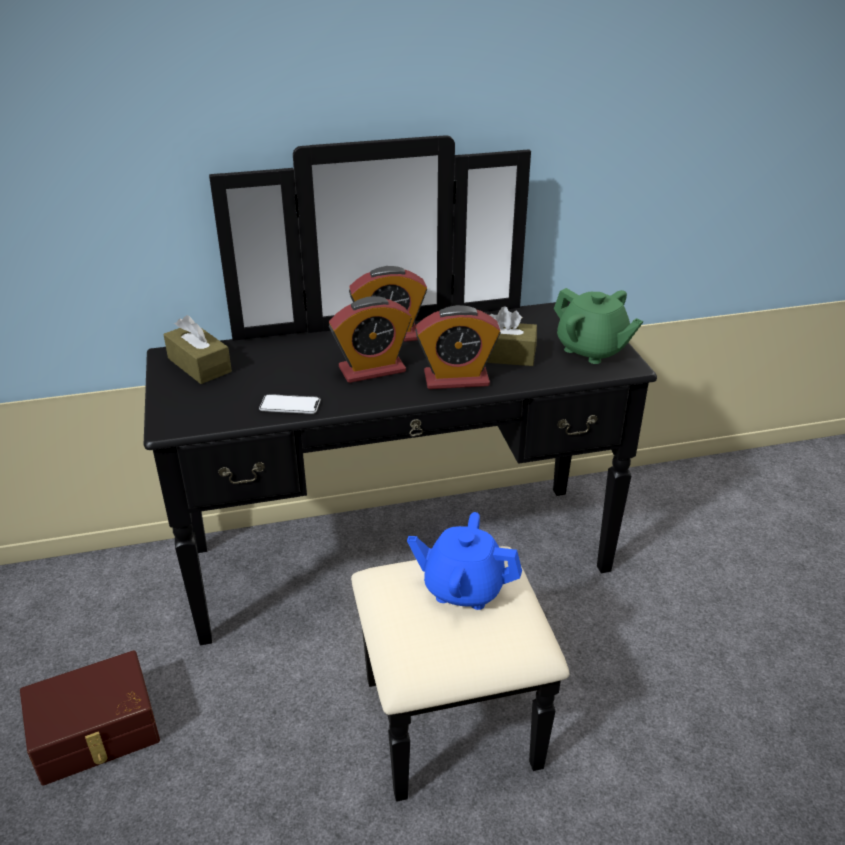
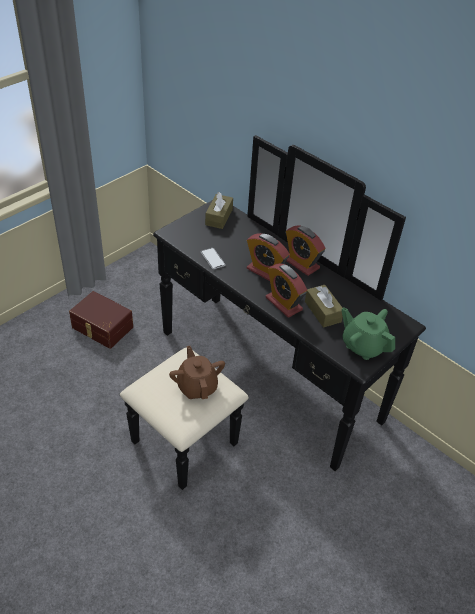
camera: 55 degrees right, 10 degrees up
blue teapot [407,512,522,610] -> brown teapot [169,346,225,399]
green teapot [554,288,643,364] -> green teapot turned 120 degrees clockwise [341,307,395,360]

